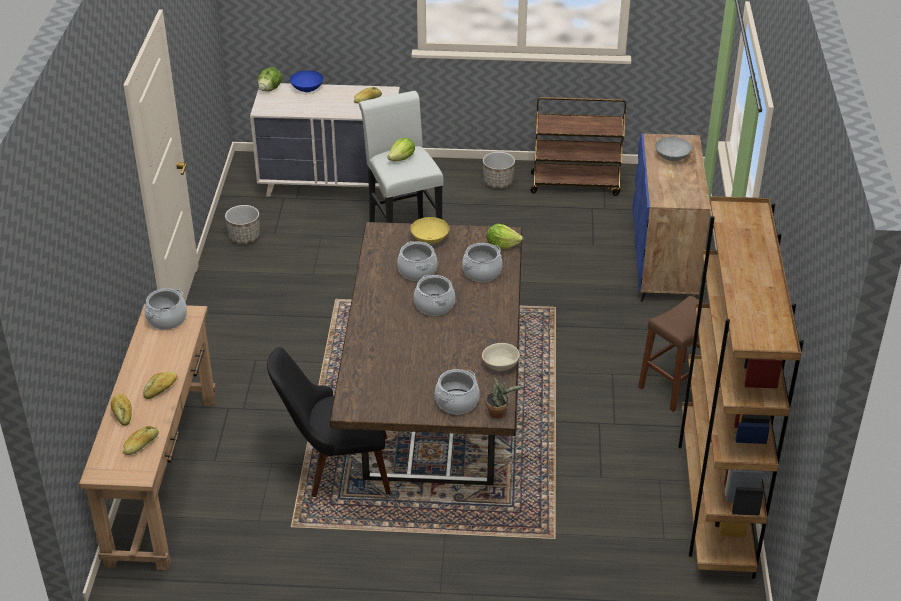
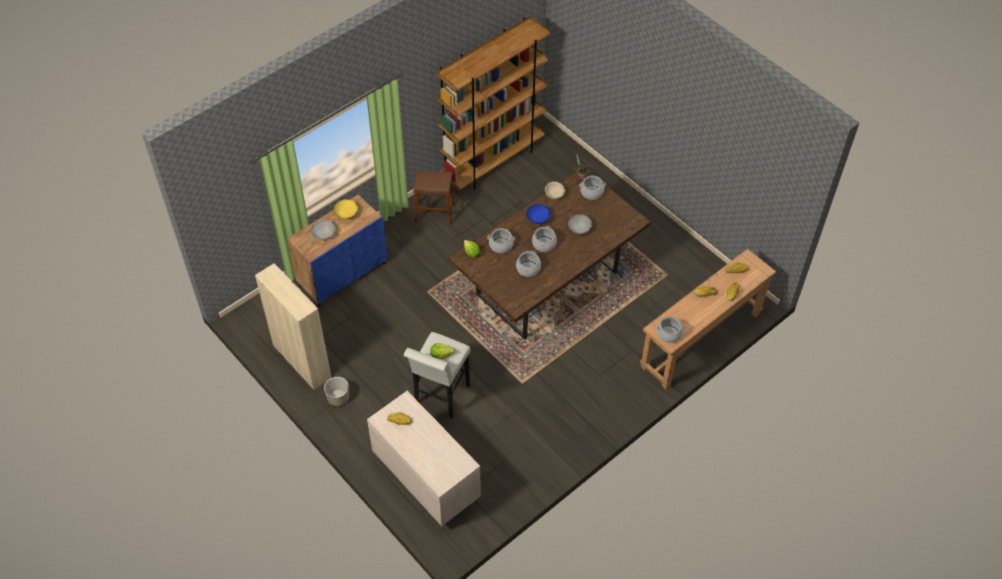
camera: 135 degrees left, 15 degrees up
planter [225,205,260,244] -> none
lettuce [257,67,282,92] -> none
black chair [267,347,391,497] -> none
blue bowl [290,70,323,92] -> blue bowl moved to [527,204,551,224]
yellow bowl [410,217,449,244] -> yellow bowl moved to [334,199,358,219]
brown cart [530,97,626,196] -> beige cabinet [255,263,332,390]
none -> grey bowl [568,214,592,234]

